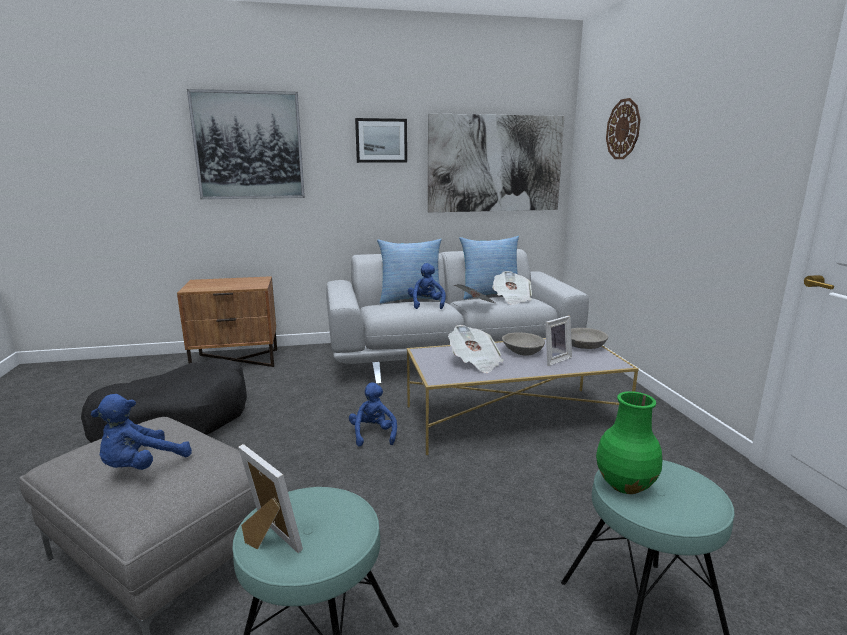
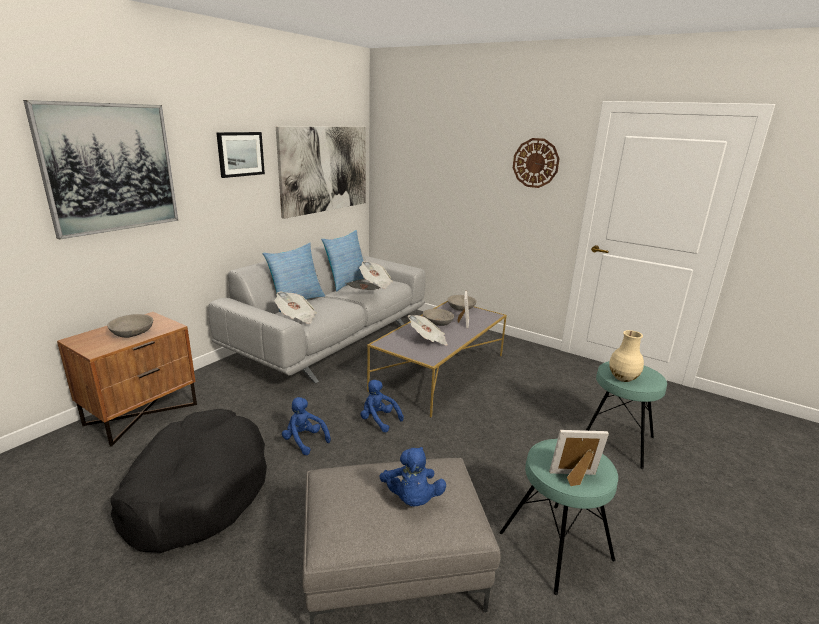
camera: 45 degrees left, 5 degrees up
blue plush toy [408,263,446,309] -> blue plush toy moved to [282,397,331,455]
green vase [596,391,662,494] -> beige vase [609,330,644,382]
wall clock [606,98,641,159] -> wall clock moved to [513,138,560,188]
none -> grey bowl [107,314,153,338]
none -> newspaper [274,292,317,324]

